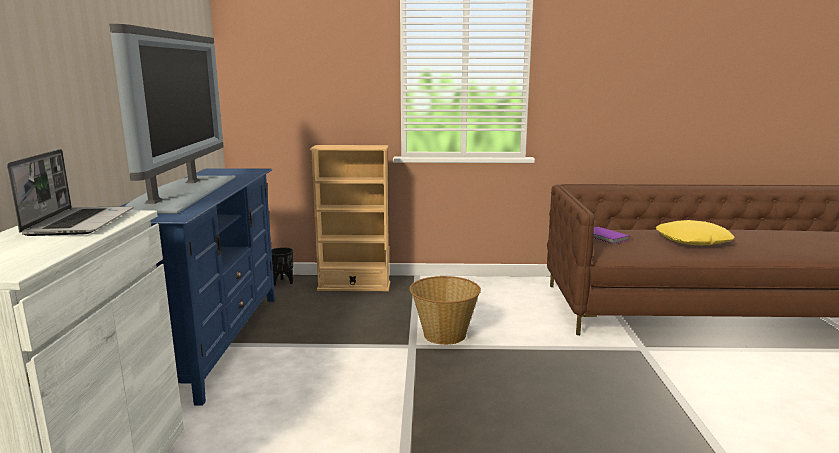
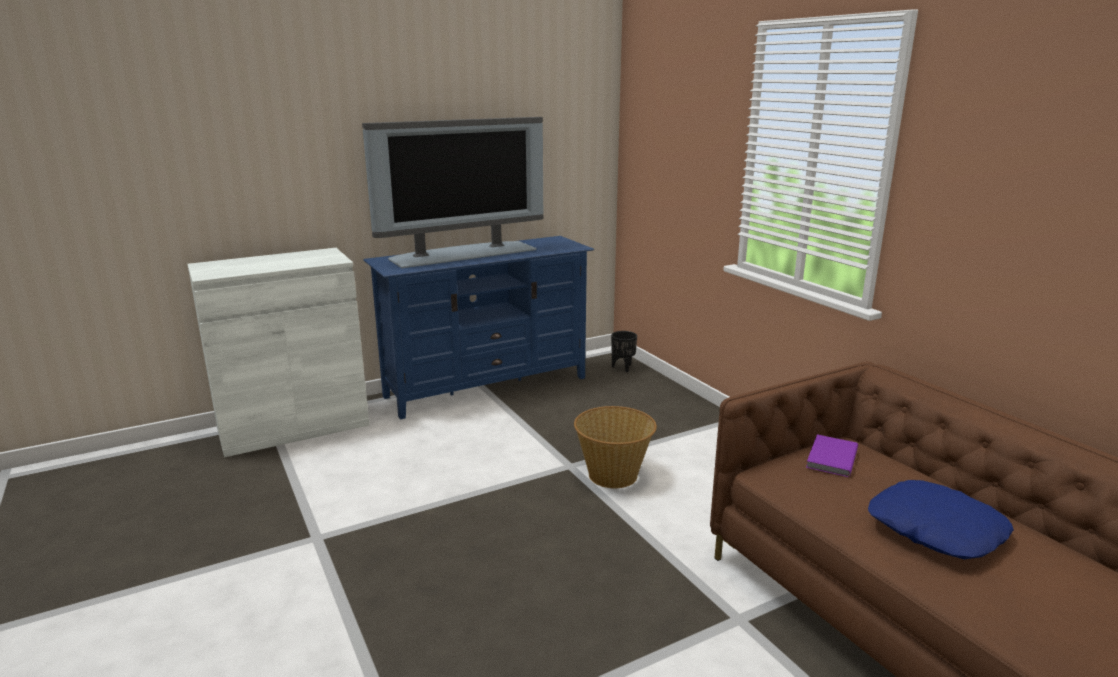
camera: 60 degrees right, 5 degrees up
laptop [7,149,134,236] -> none
beige bookcase [310,145,390,291] -> none
yellow pillow [656,220,735,245] -> blue pillow [868,480,1014,559]

